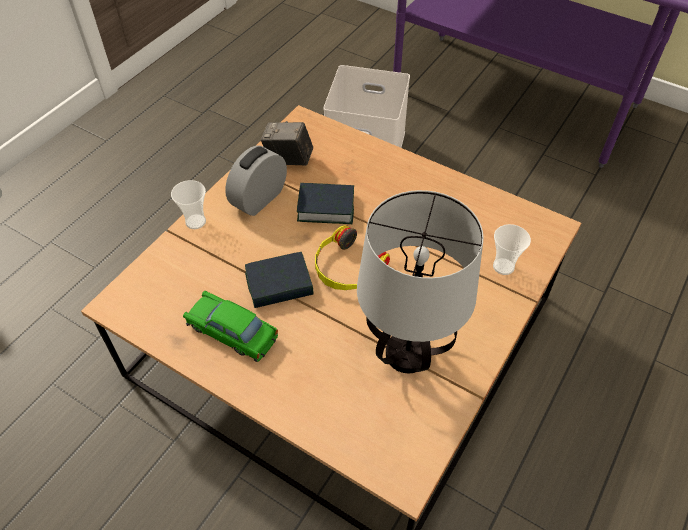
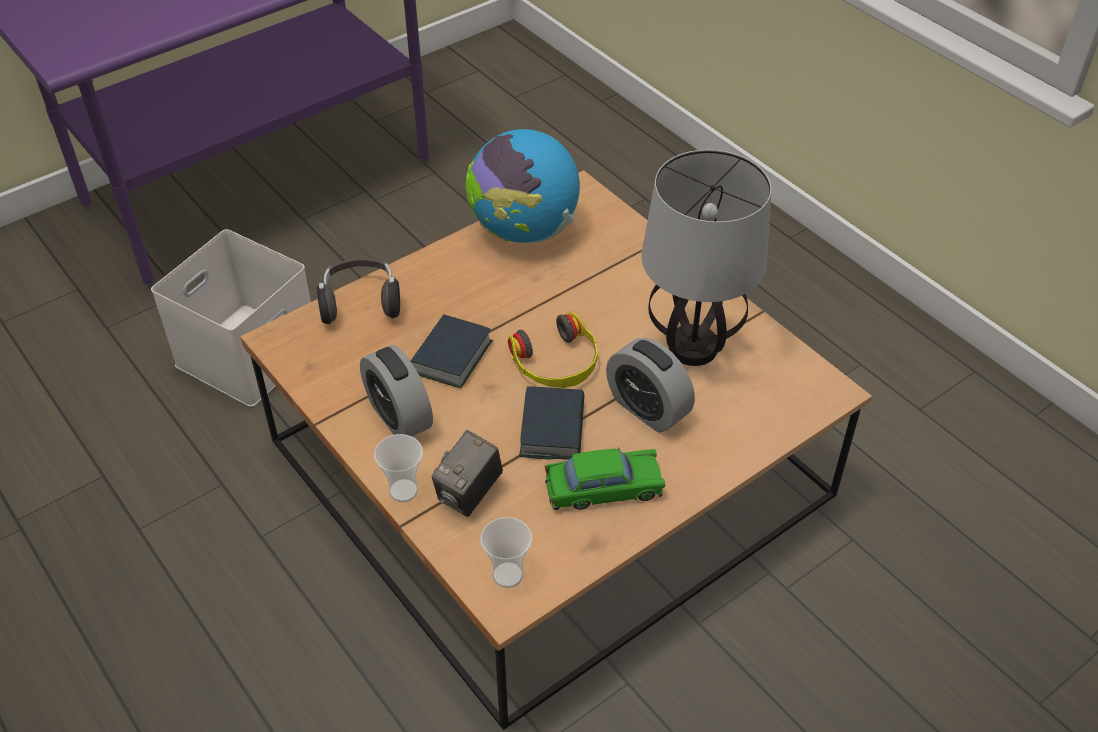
camera: 70 degrees left, 5 degrees down
green toy car [183,291,278,362] -> green toy car turned 150 degrees counterclockwise [545,447,665,510]
camera [261,121,313,166] -> camera moved to [432,430,503,517]
cup [493,224,531,275] -> cup moved to [480,517,532,588]
none -> headphones [316,258,400,324]
none -> globe [465,129,580,243]
none -> alarm clock [606,338,695,432]

